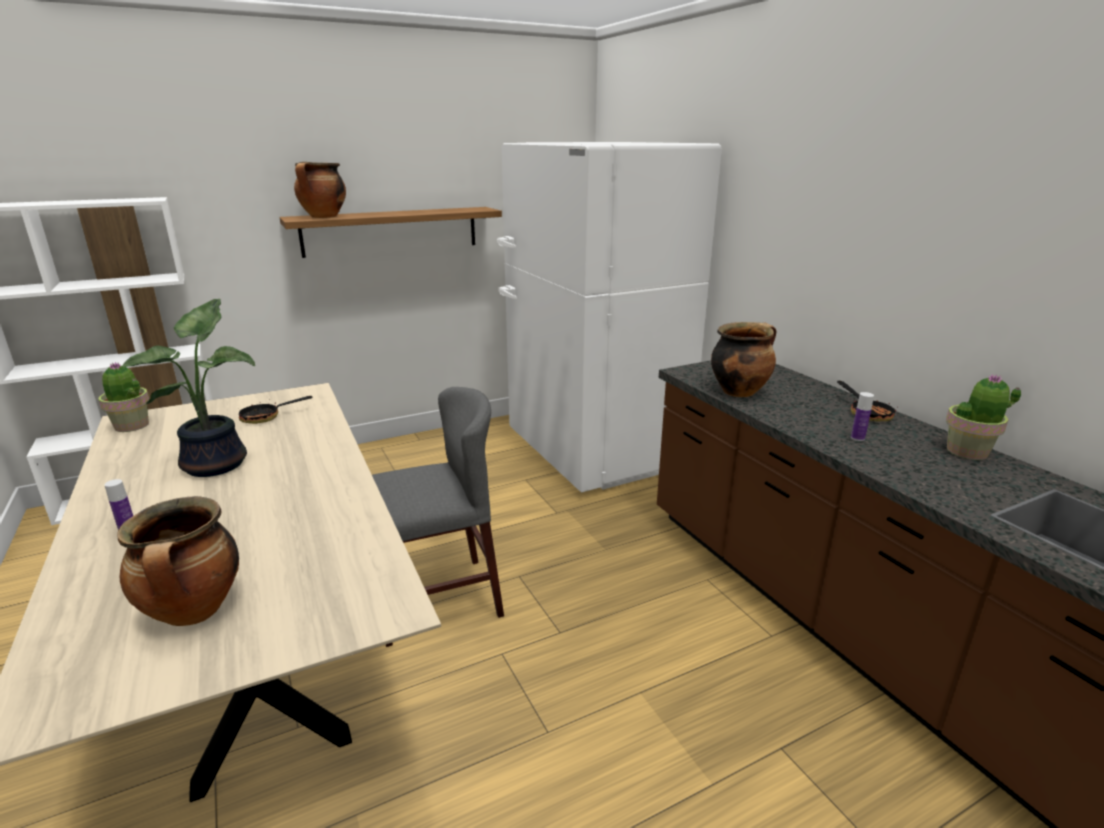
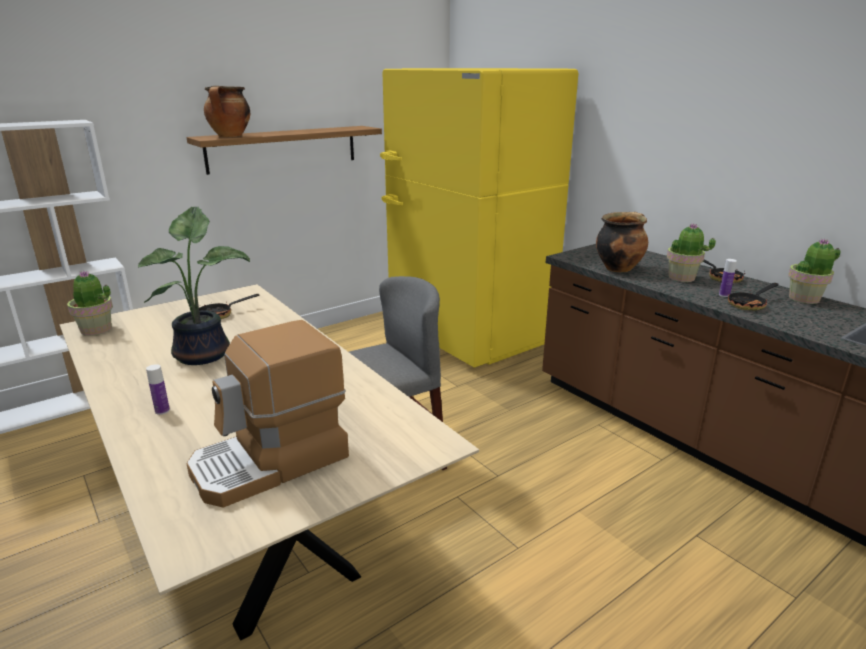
camera: 10 degrees left, 0 degrees up
cooking pot [117,496,239,626] -> coffee machine [186,320,349,507]
white fridge [497,142,722,492] -> yellow fridge [380,68,578,368]
none -> potted plant [667,223,716,282]
none -> frying pan [728,283,779,310]

